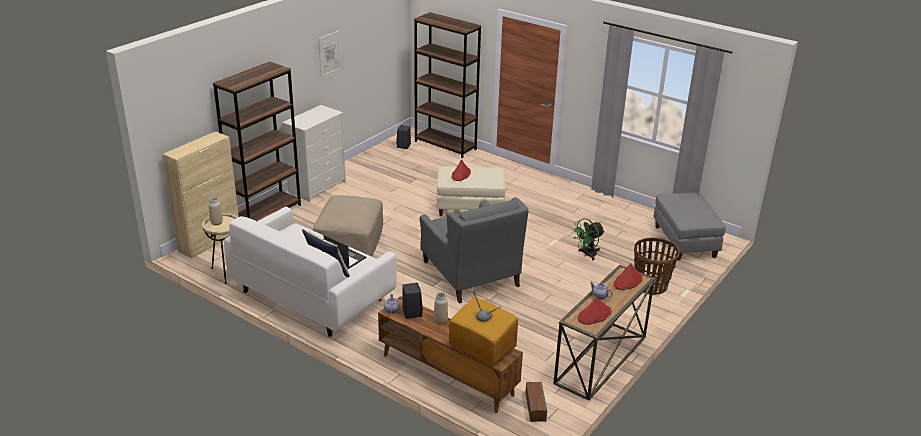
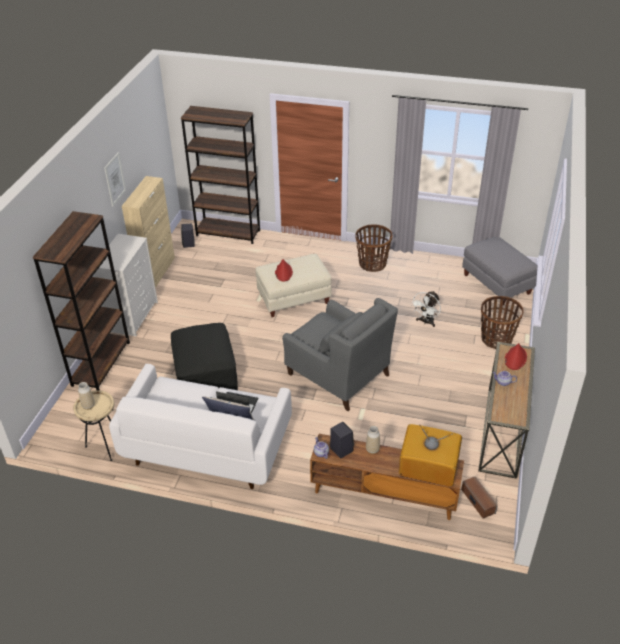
camera: 20 degrees left, 10 degrees up
beige cabinet [163,131,239,259] -> beige cabinet moved to [122,176,175,288]
beige ottoman [313,195,383,257] -> black ottoman [171,323,238,390]
green fan [572,218,605,260] -> white fan [411,291,441,327]
red hat [578,297,612,325] -> none
none -> basket [355,224,392,272]

